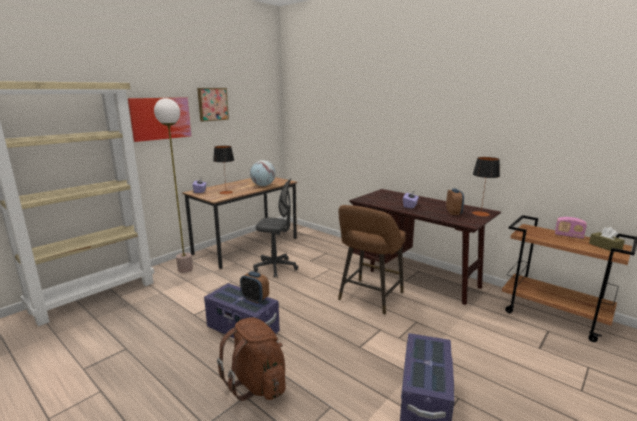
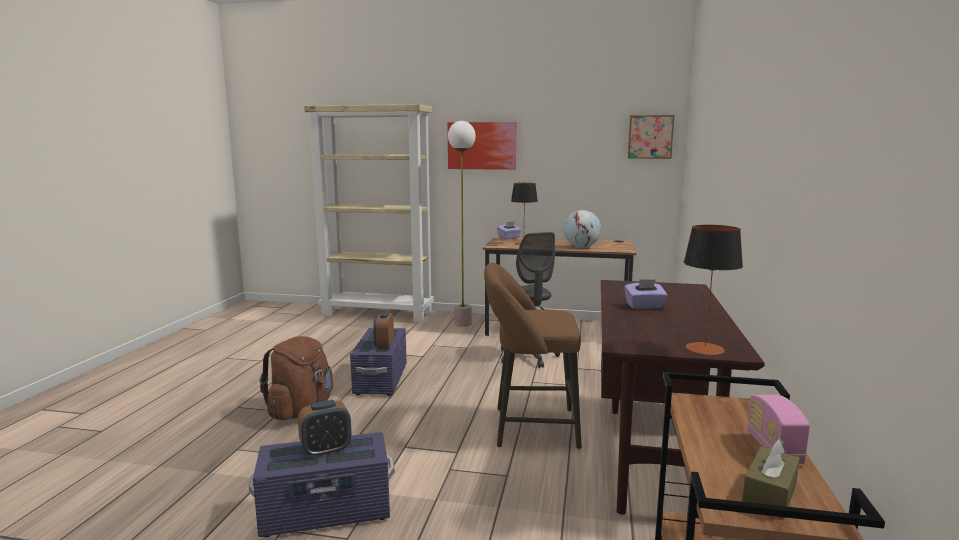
camera: 60 degrees right, 5 degrees down
picture [197,88,229,121] -> picture moved to [628,115,674,159]
alarm clock [446,189,464,215] -> alarm clock moved to [298,400,352,458]

